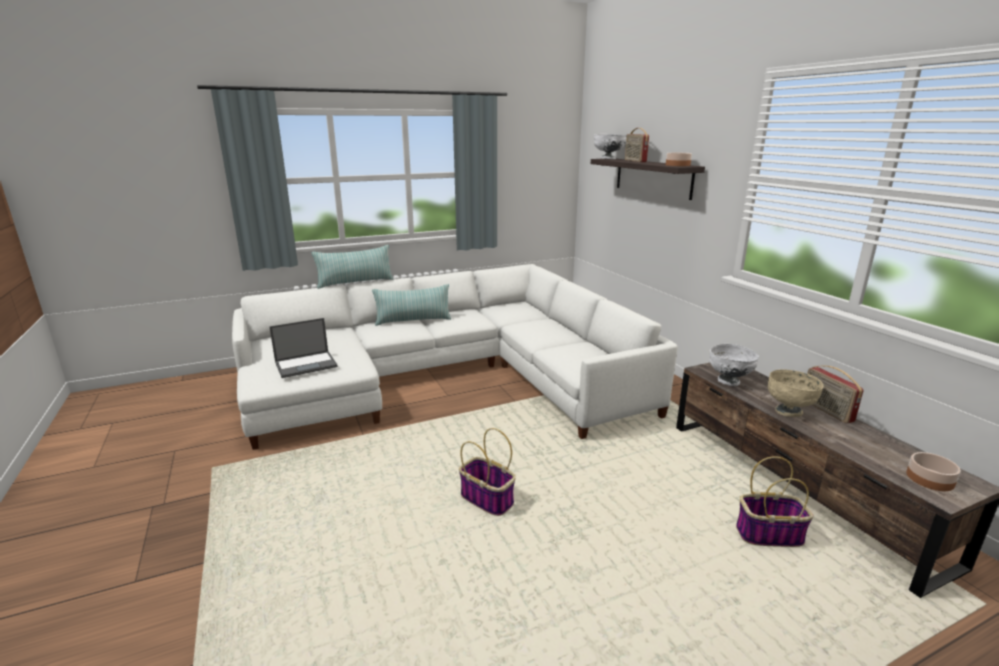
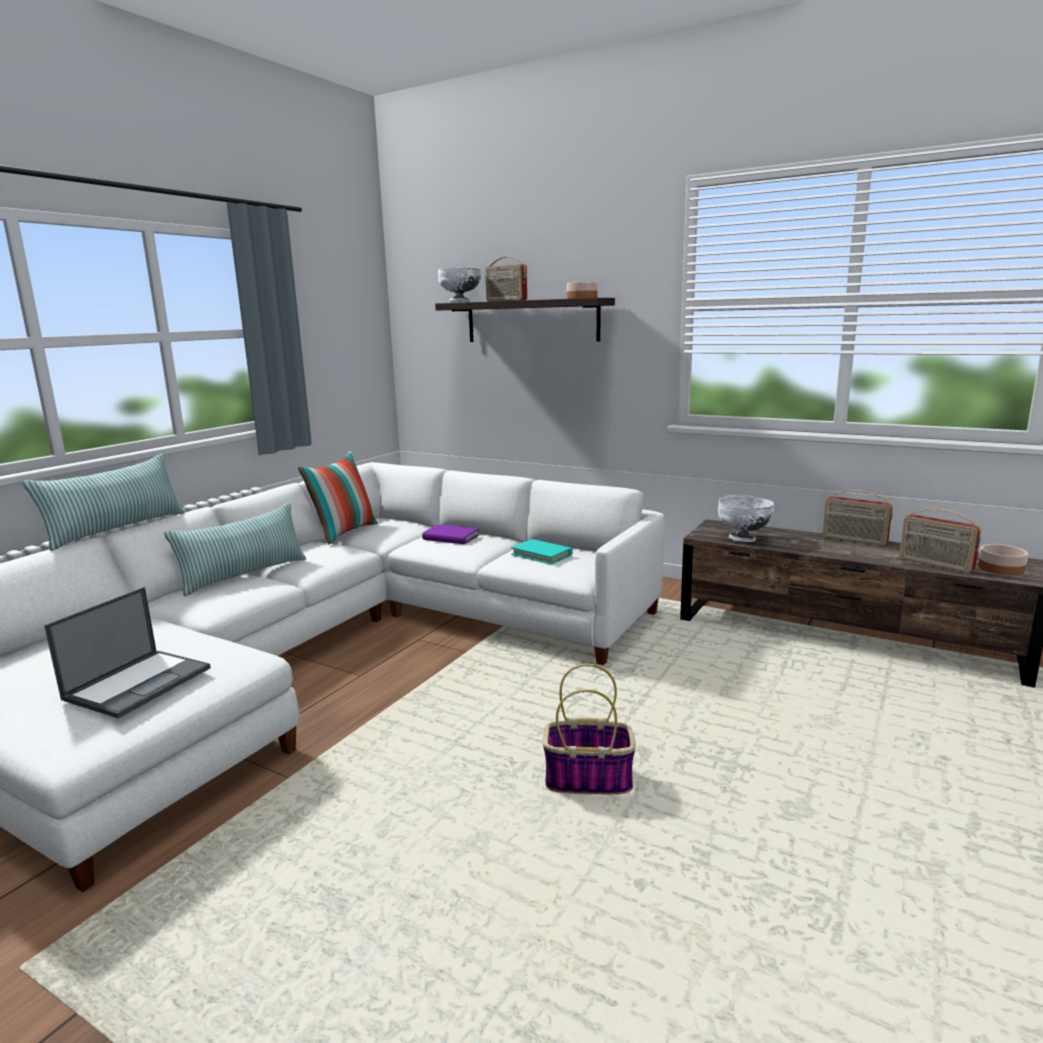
camera: 35 degrees left, 5 degrees down
basket [736,456,813,547] -> none
beige bowl [768,369,824,417] -> none
none -> pillow [298,451,378,544]
none -> purple book [422,524,479,544]
none -> turquoise book [511,539,573,565]
none -> radio [899,509,981,573]

